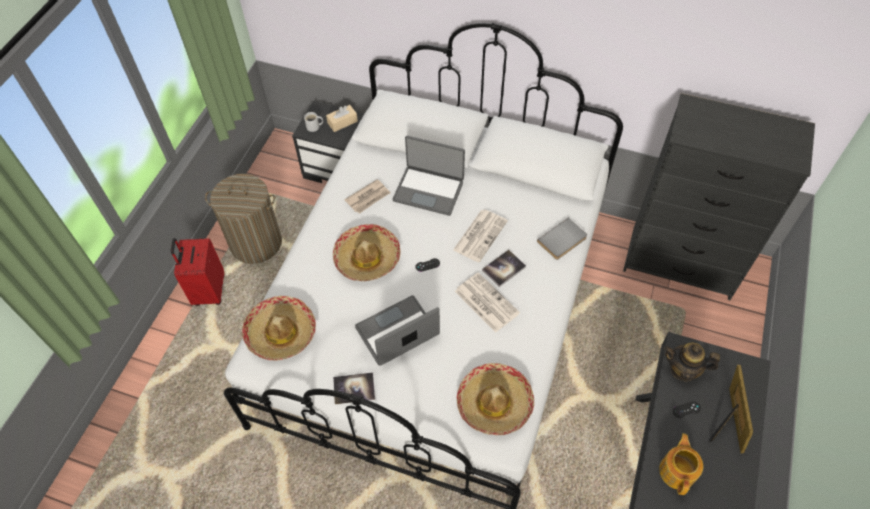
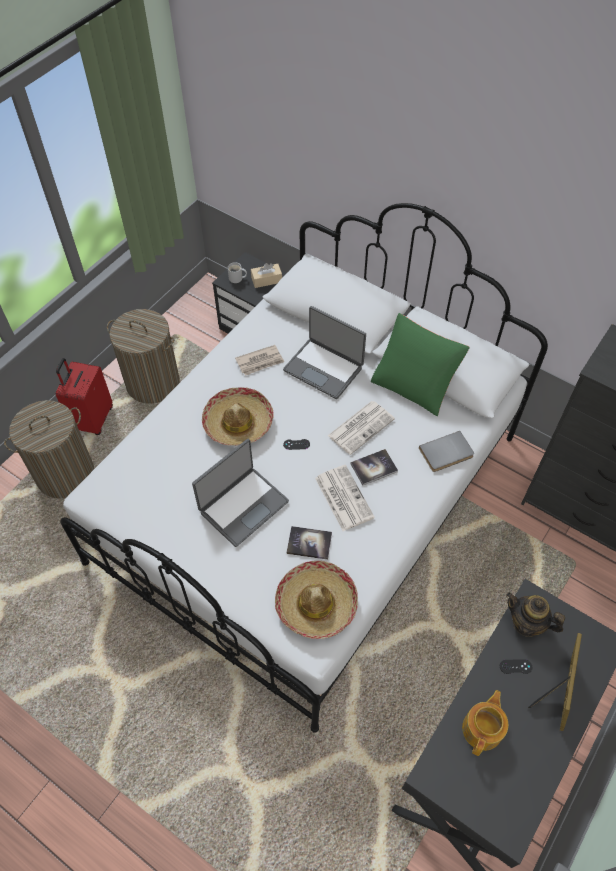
camera: 15 degrees right, 0 degrees up
hat [242,296,316,360] -> none
book [333,372,375,404] -> book moved to [286,526,332,560]
laptop [355,295,440,366] -> laptop turned 150 degrees clockwise [192,439,289,547]
none -> laundry basket [4,400,94,498]
none -> green pillow [371,313,470,416]

